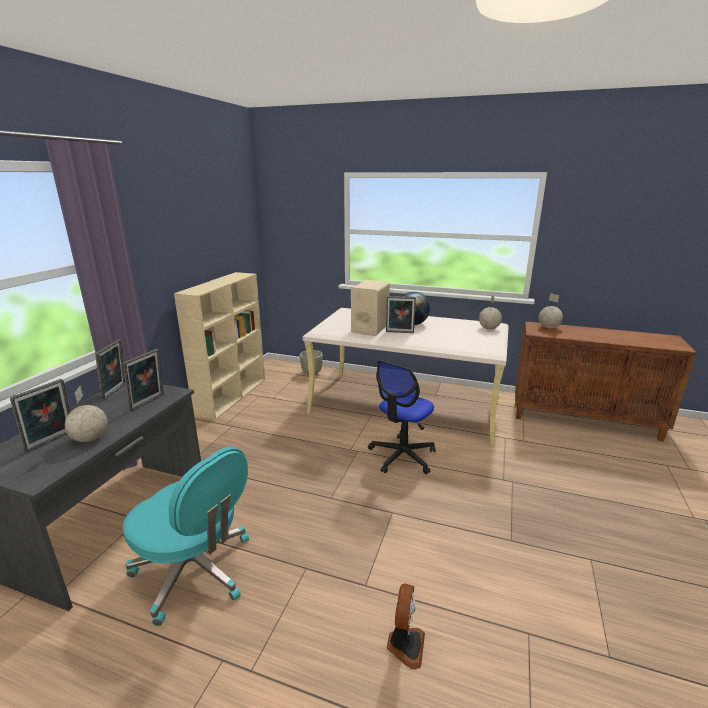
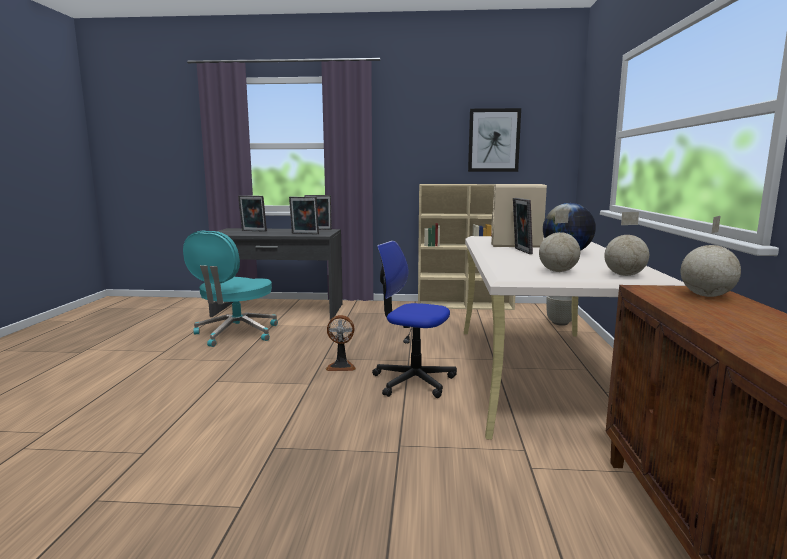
camera: 75 degrees right, 10 degrees down
globe [65,386,107,442] -> globe moved to [539,210,580,272]
fan [387,584,425,670] -> fan moved to [325,315,356,371]
none -> picture [468,108,521,172]

